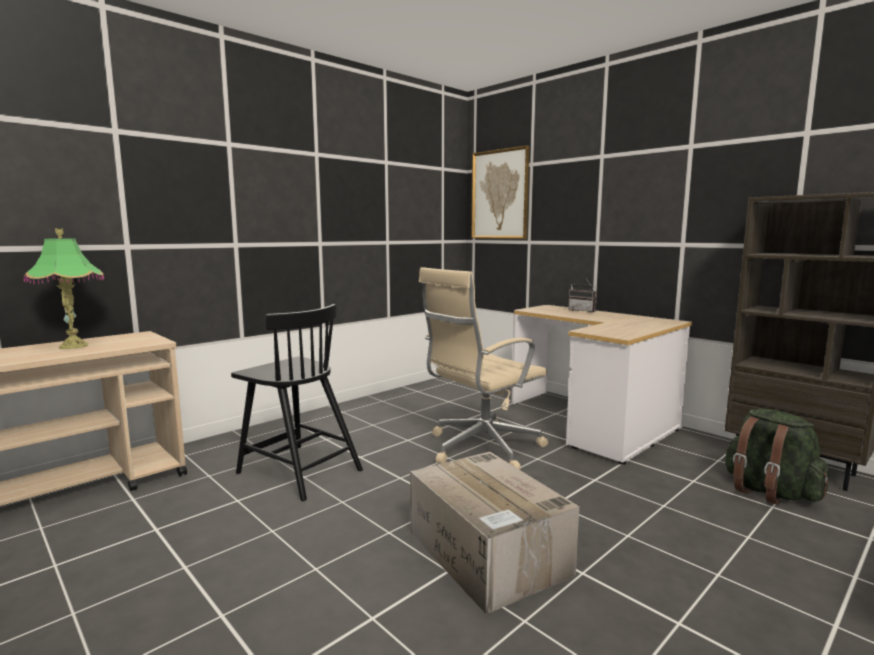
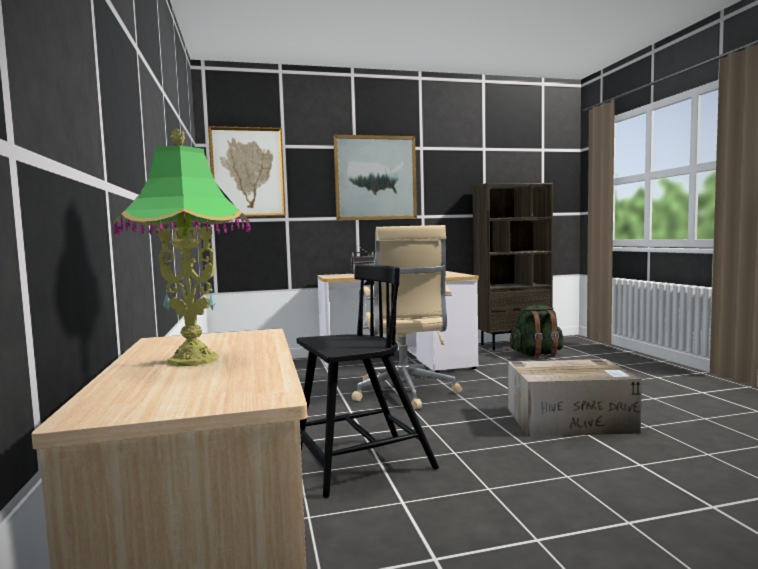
camera: 60 degrees left, 5 degrees down
none -> picture [333,135,417,220]

